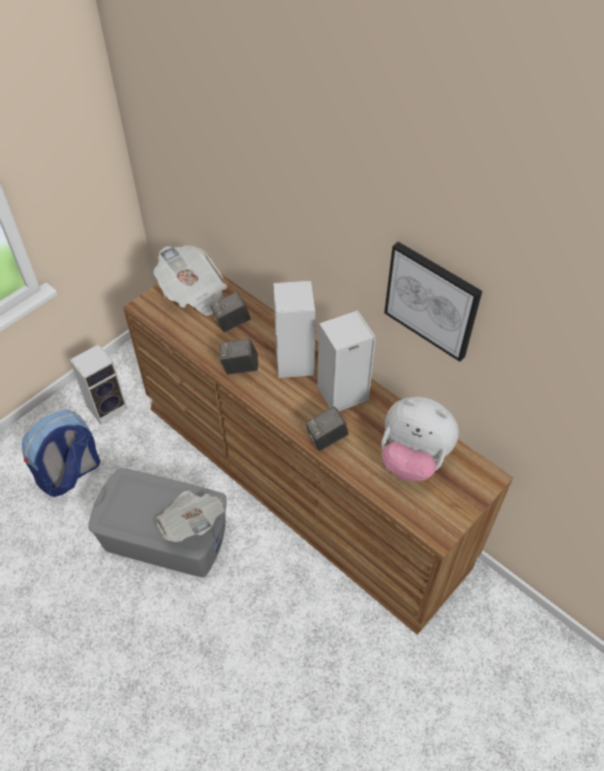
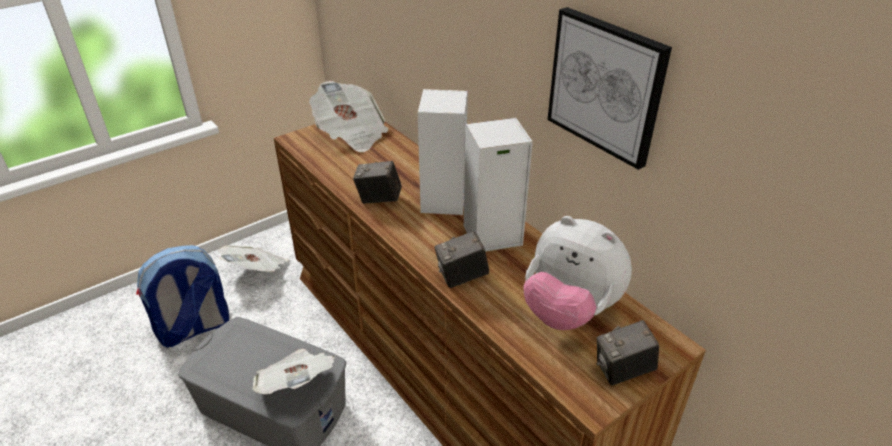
camera: 10 degrees right, 15 degrees down
speaker [69,344,128,425] -> newspaper [218,245,289,272]
camera [210,292,251,332] -> camera moved to [597,320,659,385]

